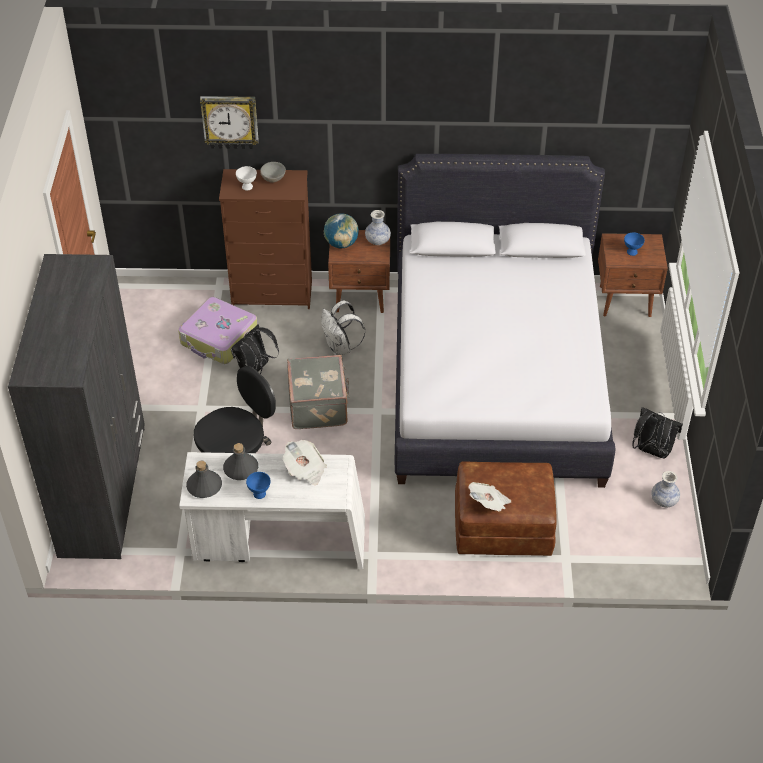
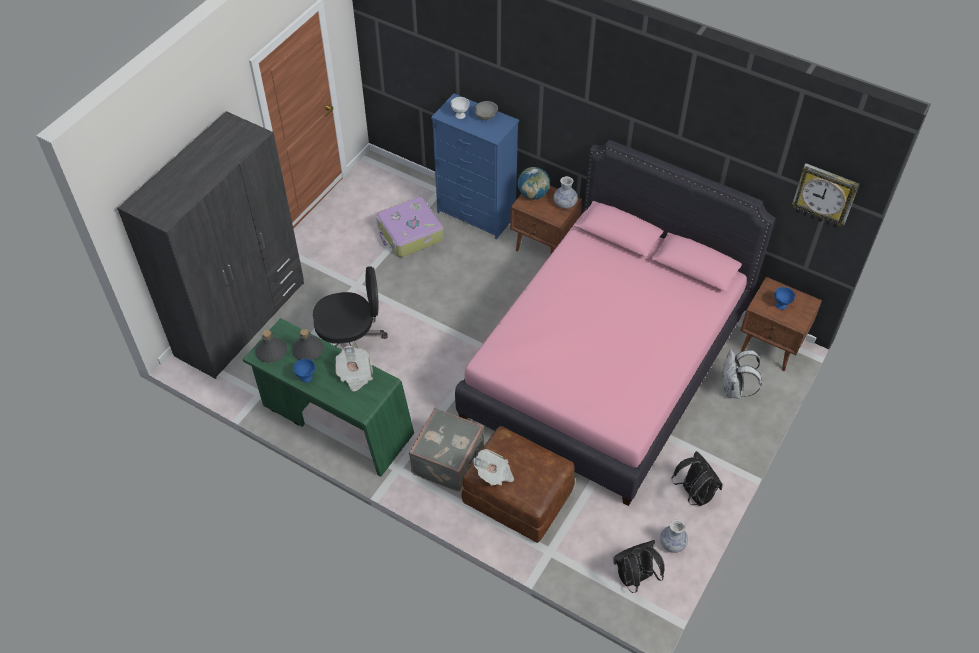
camera: 30 degrees right, 5 degrees up
white desk [179,452,365,569] -> green desk [243,318,414,477]
wall clock [200,96,259,149] -> wall clock moved to [792,163,859,228]
brown dresser [219,169,312,309] -> blue dresser [431,94,519,239]
black backpack [231,325,279,374] -> black backpack moved to [613,540,665,593]
grey suitcase [287,355,349,429] -> grey suitcase moved to [409,407,484,491]
white backpack [321,300,365,355] -> white backpack moved to [722,350,762,398]
white bed [395,154,615,488] -> pink bed [455,140,776,506]

